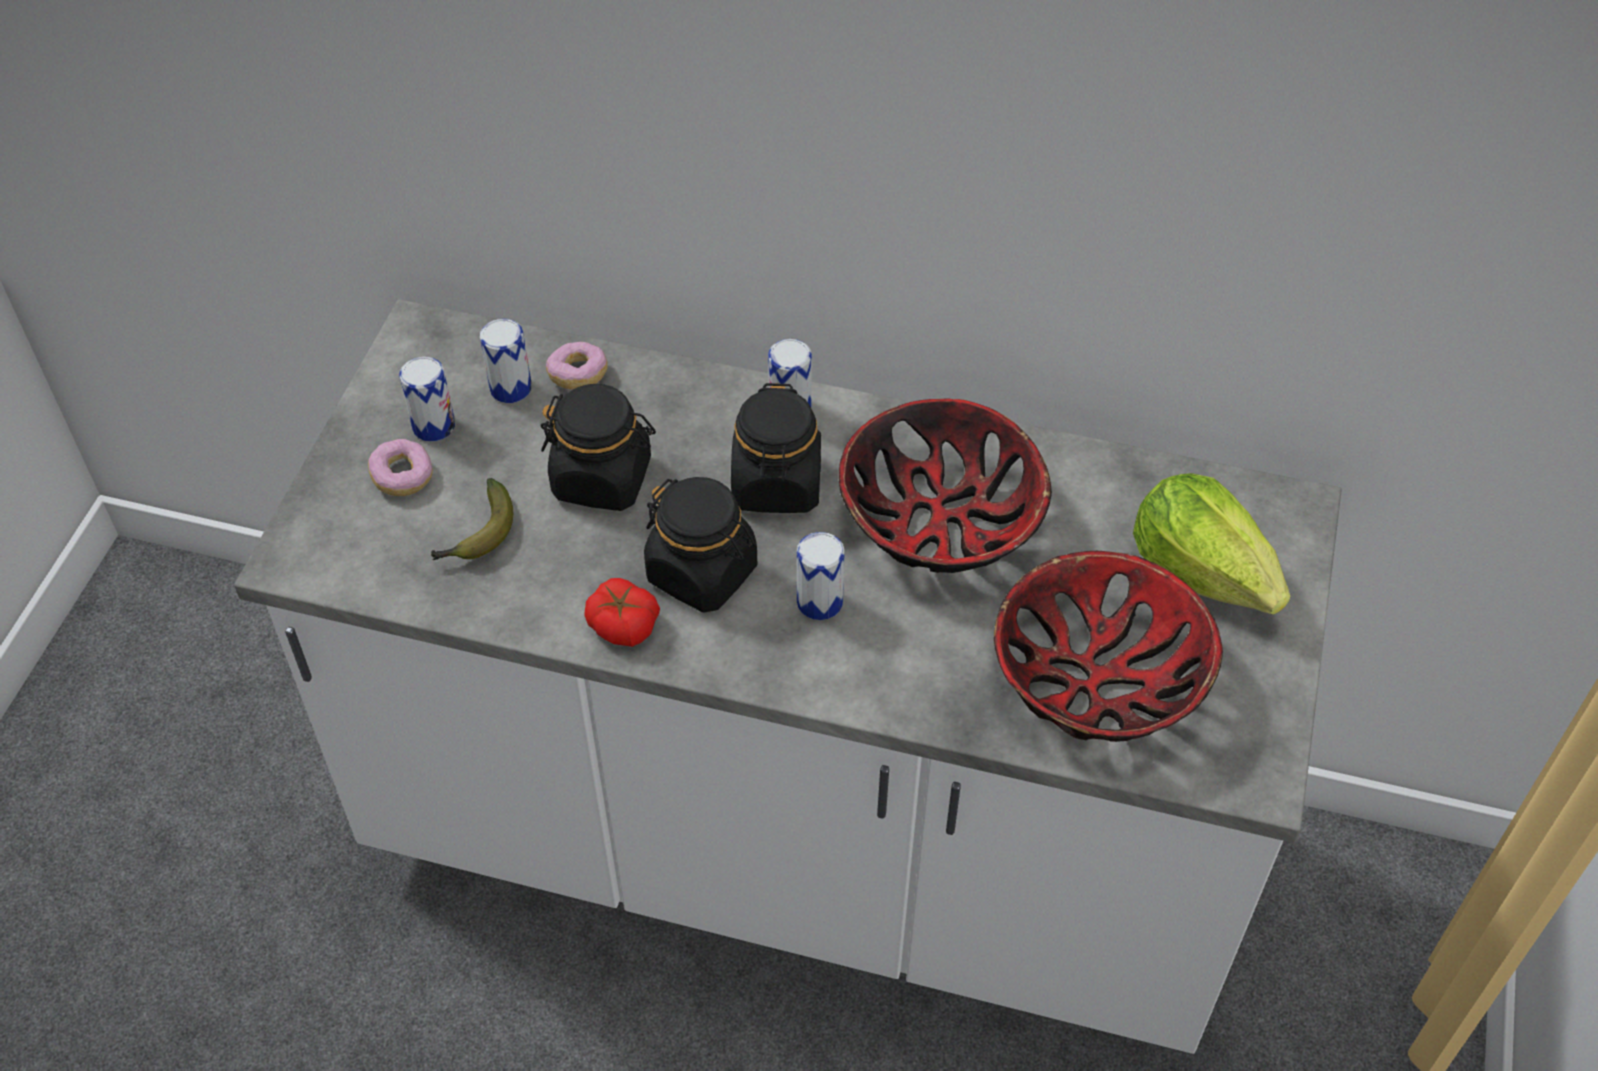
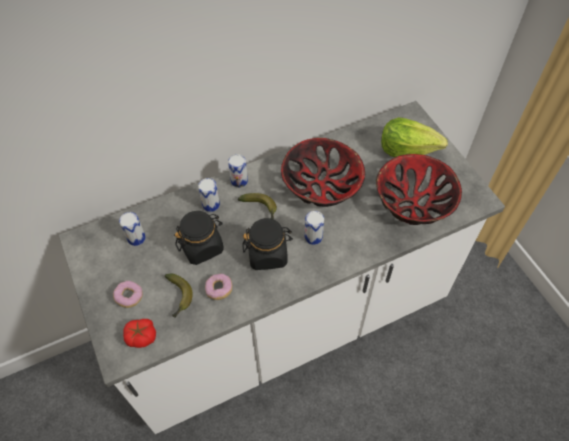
camera: 40 degrees left, 5 degrees up
can [399,357,455,442] -> can moved to [198,178,220,212]
donut [546,342,607,390] -> donut moved to [205,274,232,300]
tomato [584,578,660,647] -> tomato moved to [123,319,156,348]
black jar [731,383,821,513] -> banana [238,193,277,220]

